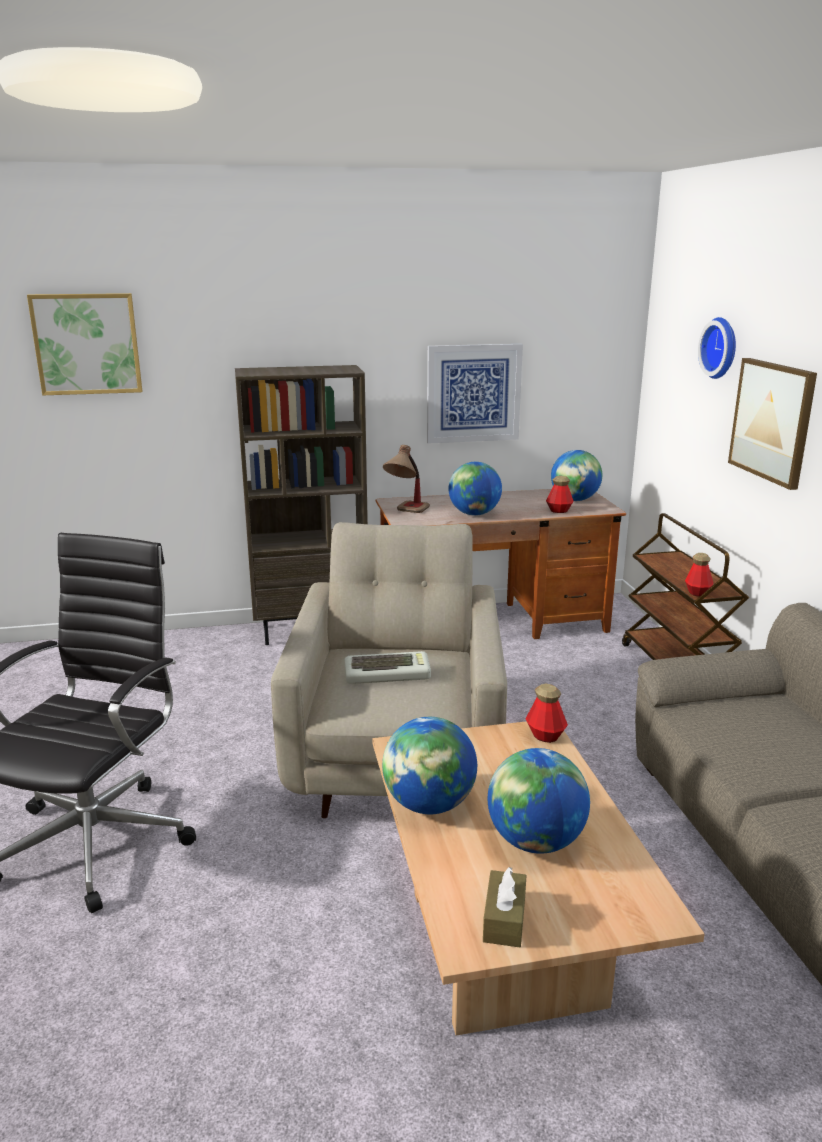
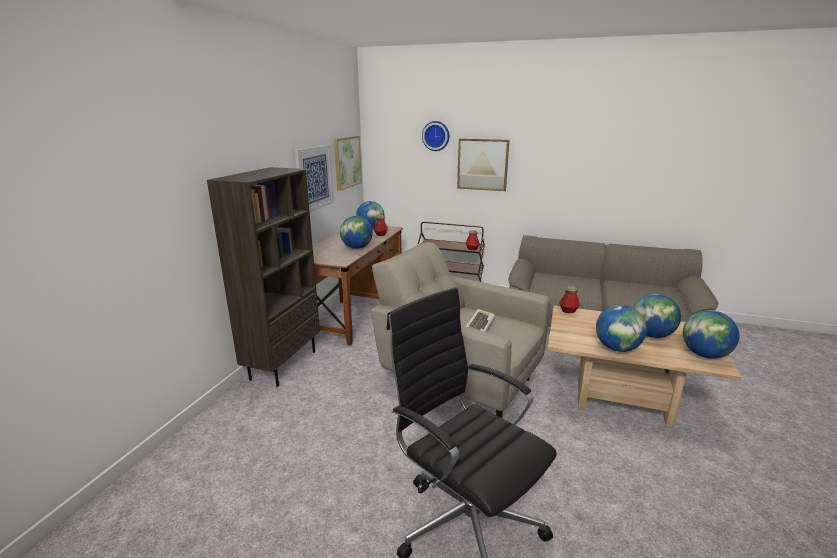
camera: 60 degrees left, 0 degrees up
picture [27,293,142,395] -> picture moved to [334,136,362,191]
table lamp [383,445,430,513] -> none
brown tissue box [483,867,526,947] -> globe [683,310,739,359]

